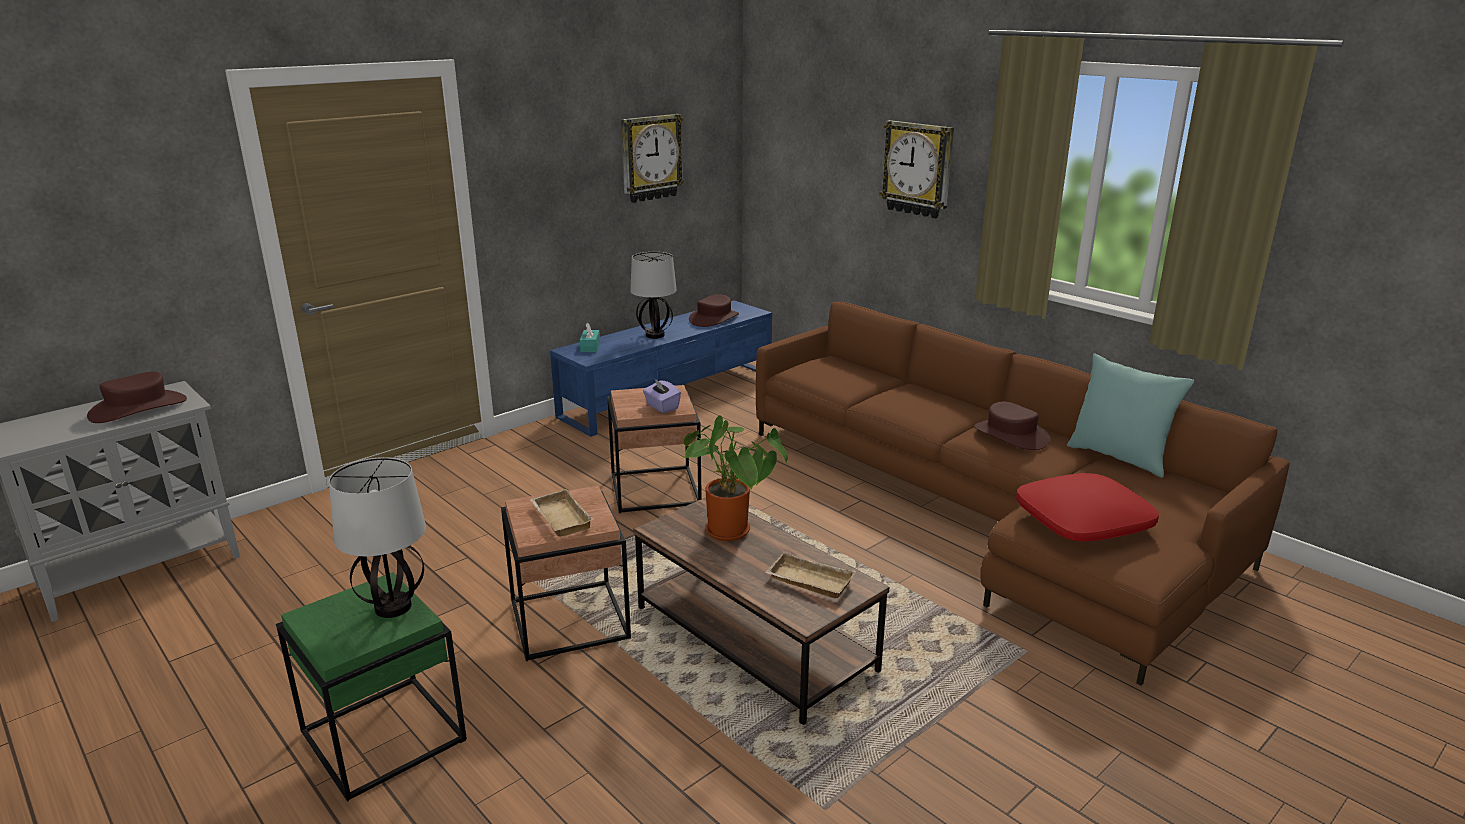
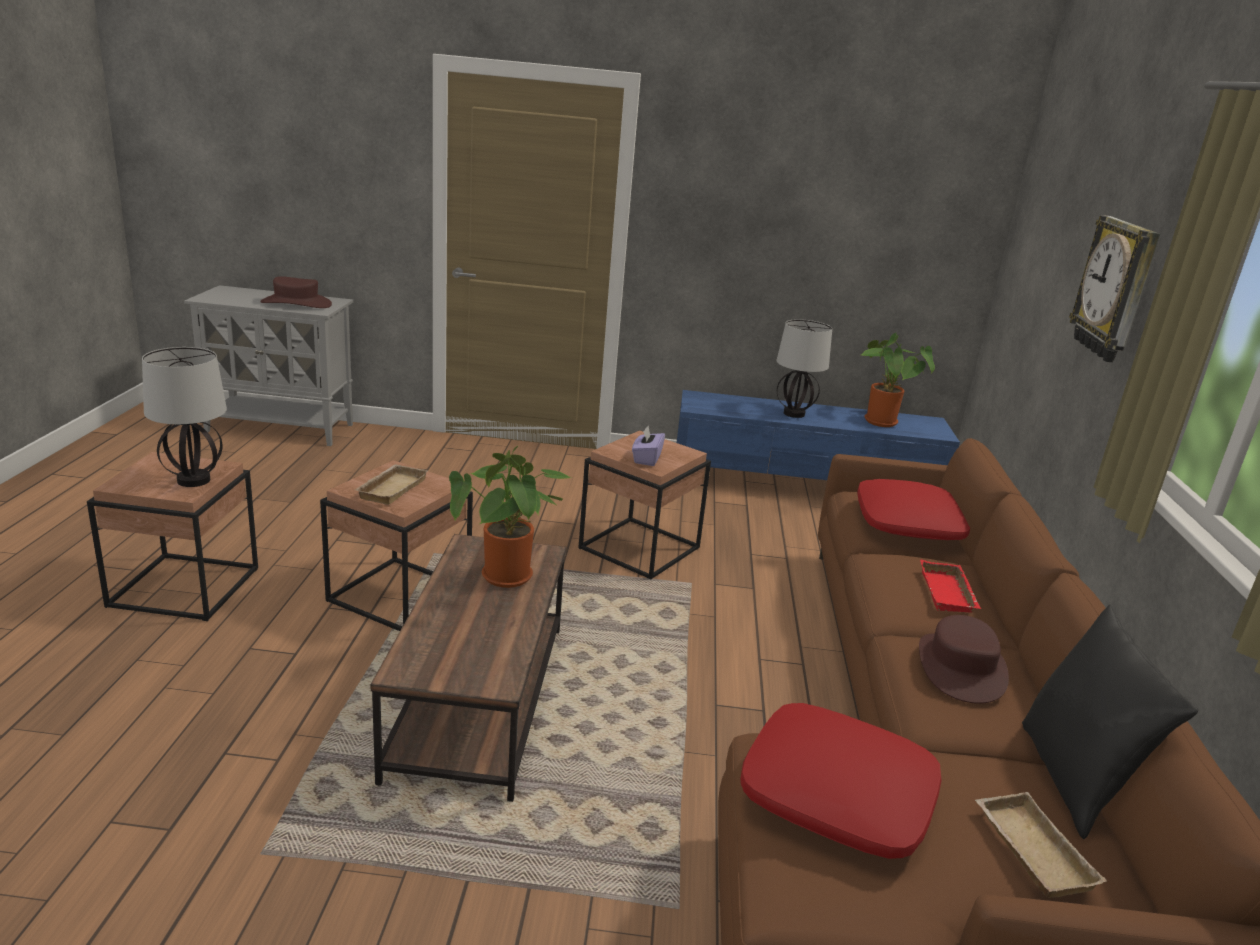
camera: 45 degrees right, 0 degrees up
green side table [276,572,467,802] -> brown side table [87,452,258,621]
turquoise tissue box [580,323,600,352] -> none
wall clock [621,114,685,203] -> none
brown hat [689,294,739,327] -> potted plant [861,333,935,427]
beige tray [765,552,856,598] -> beige tray moved to [975,792,1107,898]
turquoise pillow [1067,354,1194,478] -> black pillow [1022,605,1198,839]
none -> red pillow [857,479,970,540]
none -> red tray [920,560,981,613]

